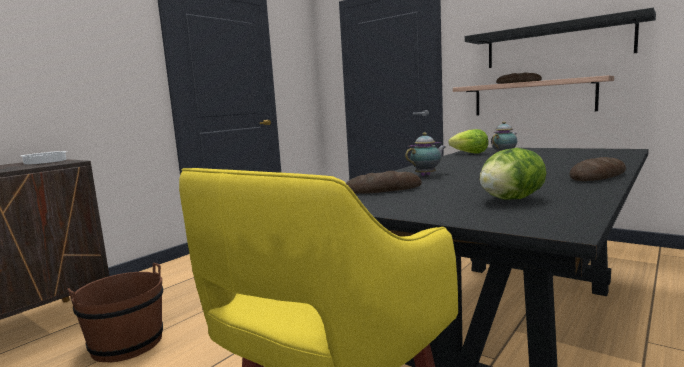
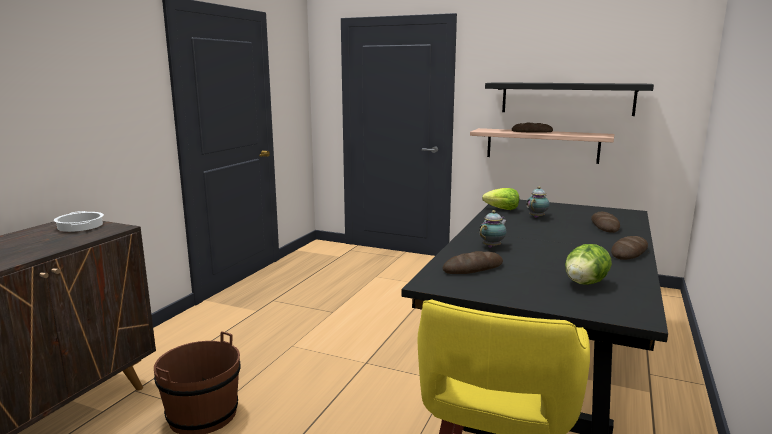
camera: 15 degrees left, 5 degrees up
none -> bread [591,212,620,233]

